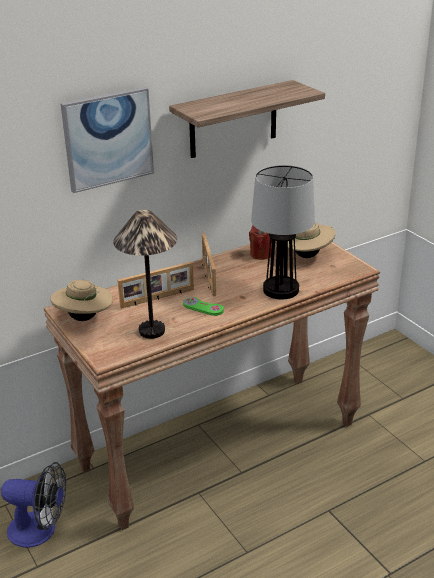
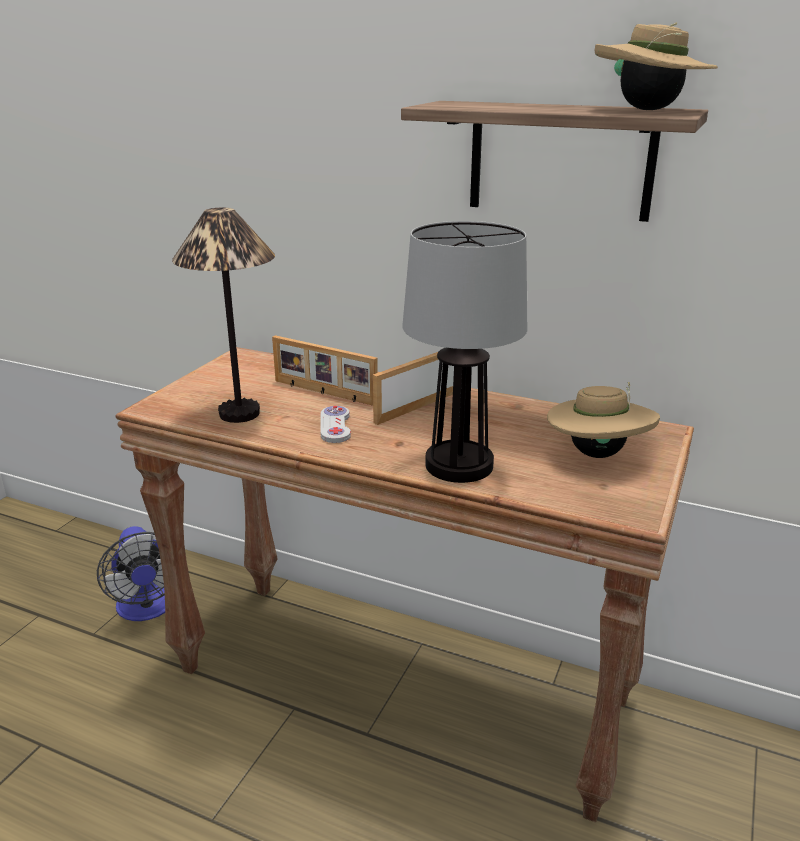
camera: 55 degrees right, 5 degrees down
beige hat [50,280,113,321] -> beige hat moved to [594,22,718,110]
picture [61,87,154,193] -> none
green game controller [183,297,224,316] -> white game controller [320,406,351,443]
red candle [249,226,272,260] -> none

